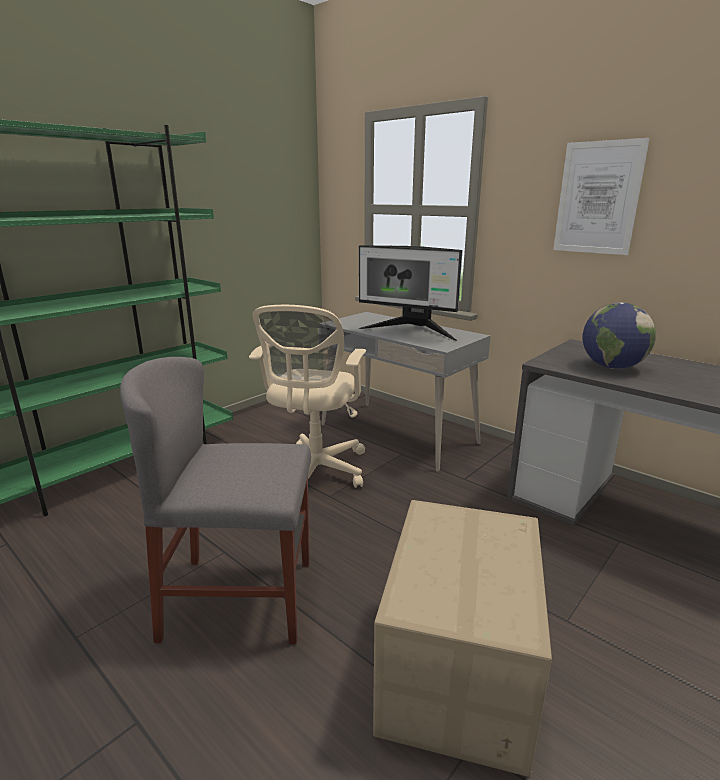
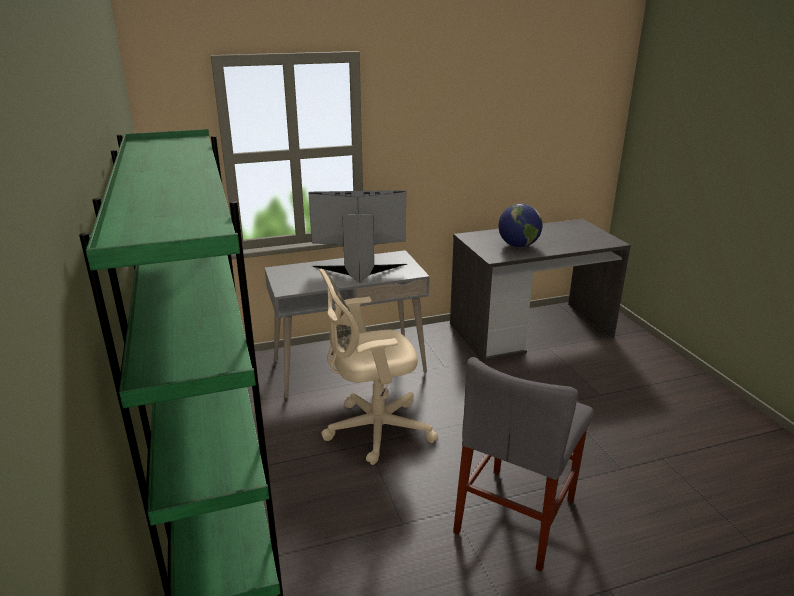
camera: 60 degrees left, 5 degrees up
beige office chair [249,305,366,488] -> beige office chair turned 120 degrees clockwise [319,269,438,465]
monitor [358,245,463,341] -> monitor turned 150 degrees counterclockwise [309,190,407,283]
cardboard box [373,500,552,777] -> none
picture [553,138,650,255] -> none

